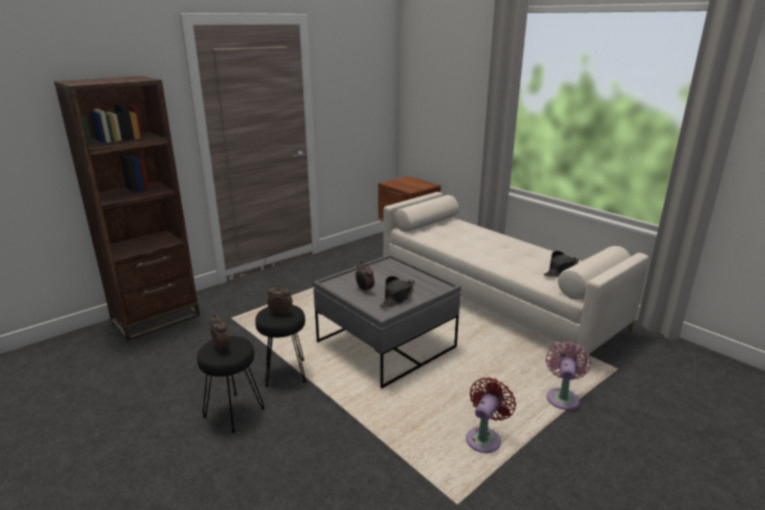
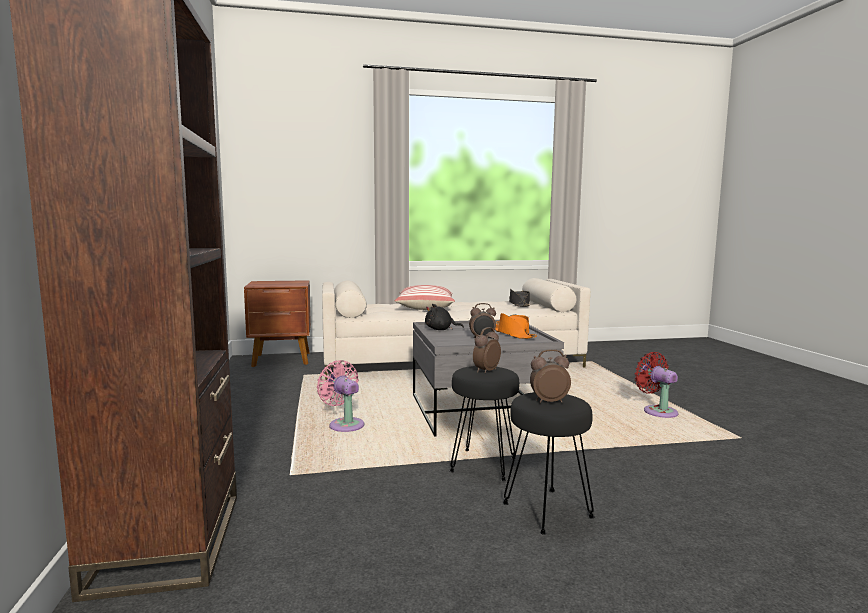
camera: 60 degrees left, 15 degrees down
black hat [380,276,415,308] -> orange hat [495,313,537,339]
pink fan [546,342,591,410] -> pink fan moved to [317,360,364,432]
none -> pillow [395,285,455,310]
none -> black plush toy [425,304,464,330]

